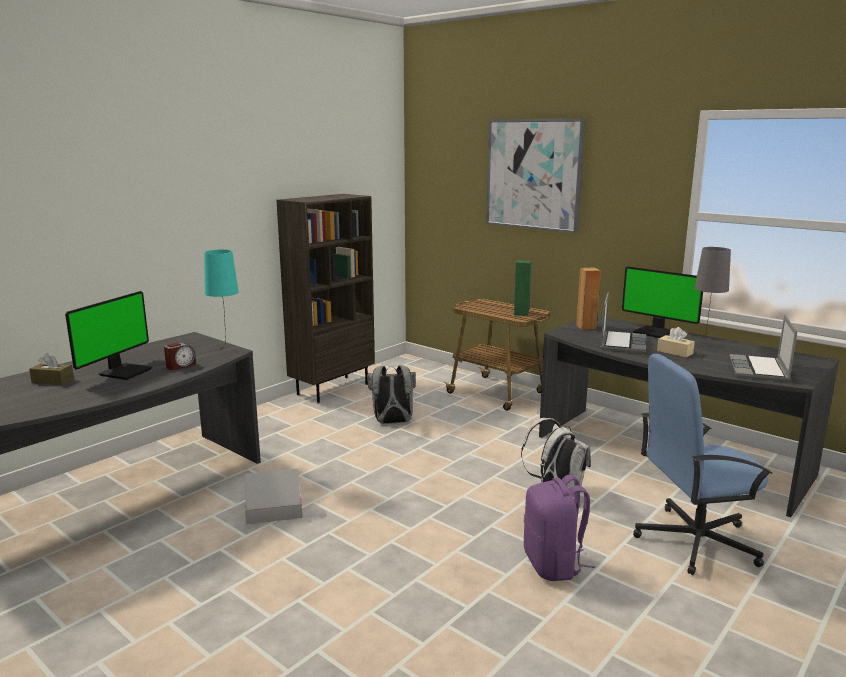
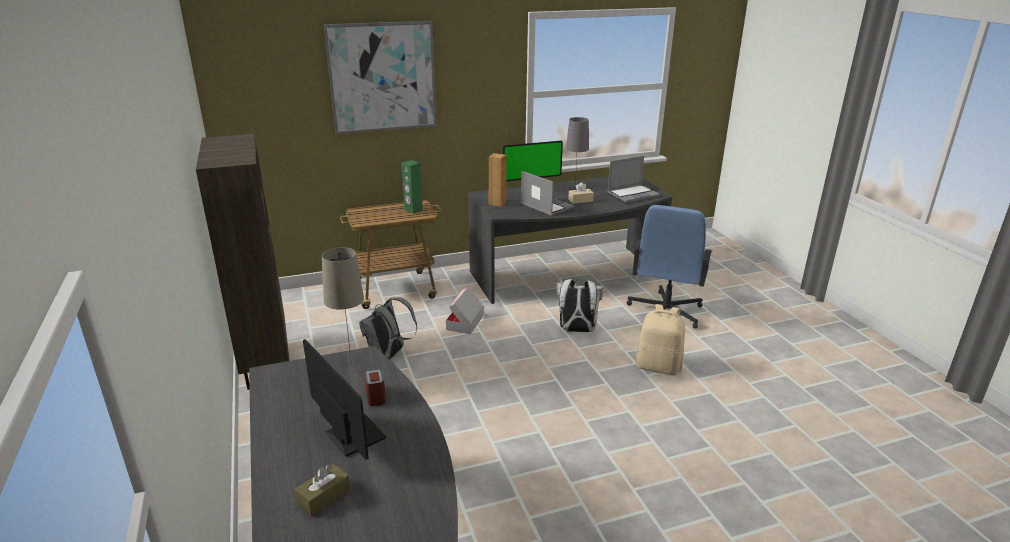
camera: 60 degrees left, 10 degrees up
turquoise table lamp [204,250,239,351] -> beige table lamp [322,247,364,358]
cardboard box [245,469,302,524] -> cardboard box moved to [446,287,484,334]
purple backpack [524,475,595,581] -> beige backpack [636,304,685,376]
laptop [730,315,797,382] -> laptop turned 75 degrees counterclockwise [607,156,660,203]

